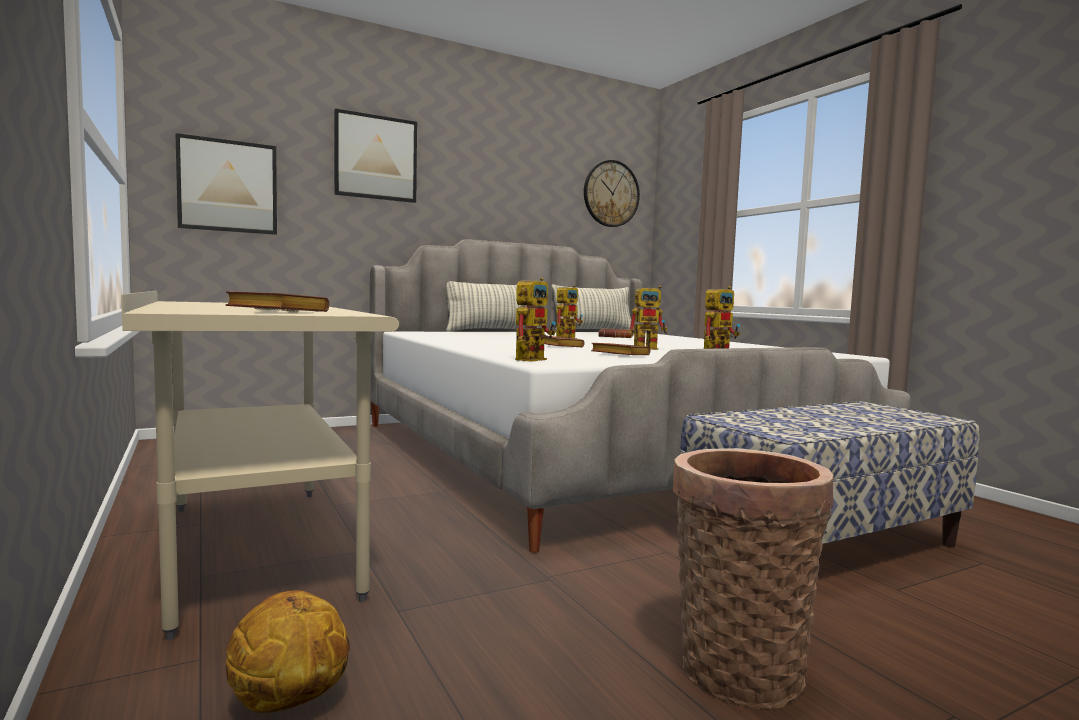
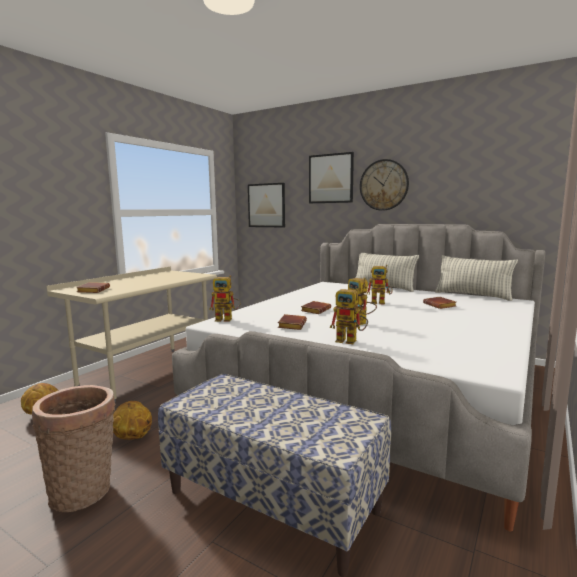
camera: 60 degrees right, 5 degrees up
wall clock [584,160,640,227] -> wall clock moved to [360,159,409,211]
none -> basketball [113,401,152,440]

